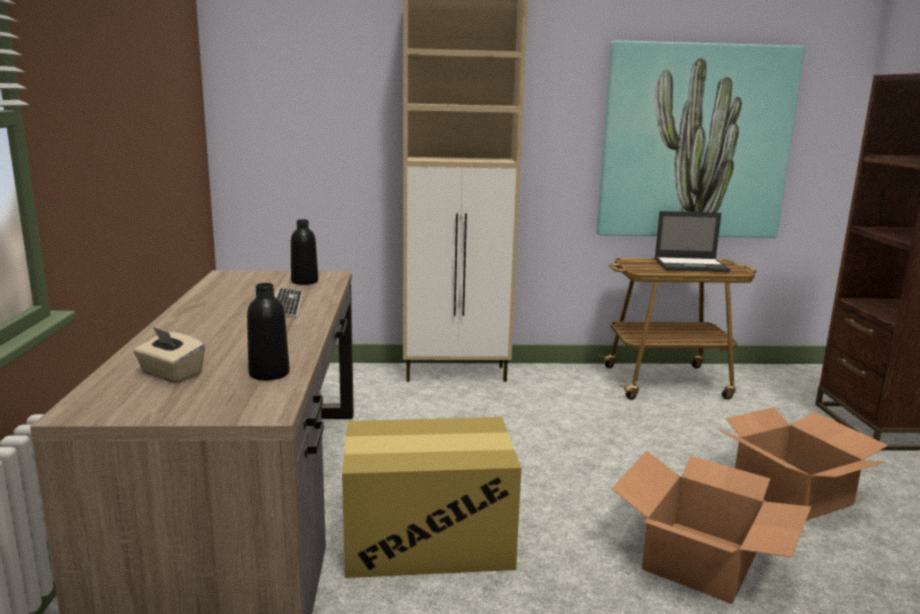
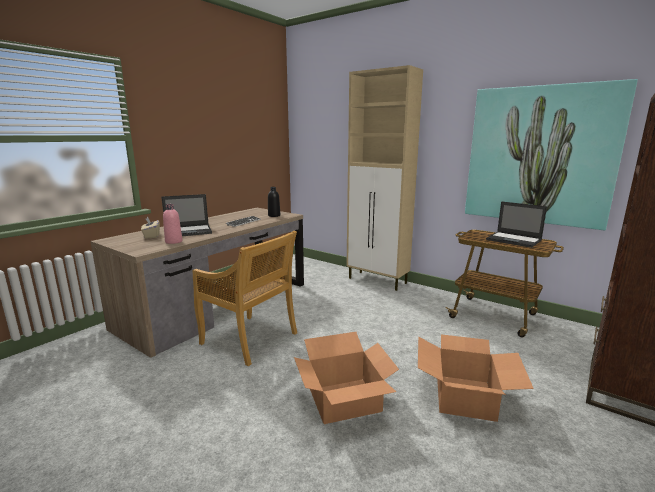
camera: 40 degrees right, 0 degrees up
black bottle [247,283,290,380] -> pink bottle [163,204,182,244]
cardboard box [342,417,521,578] -> beige chair [193,231,297,366]
none -> laptop [161,194,212,236]

